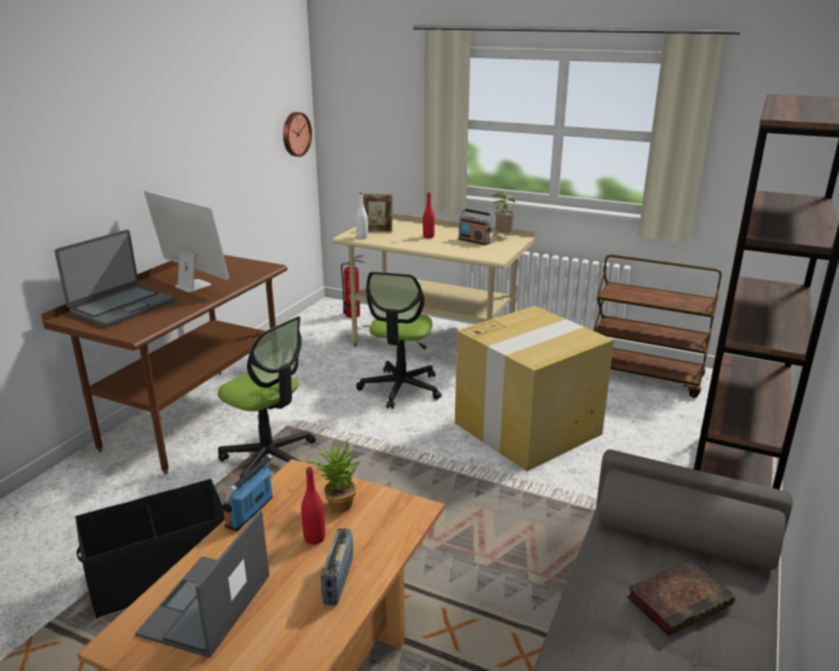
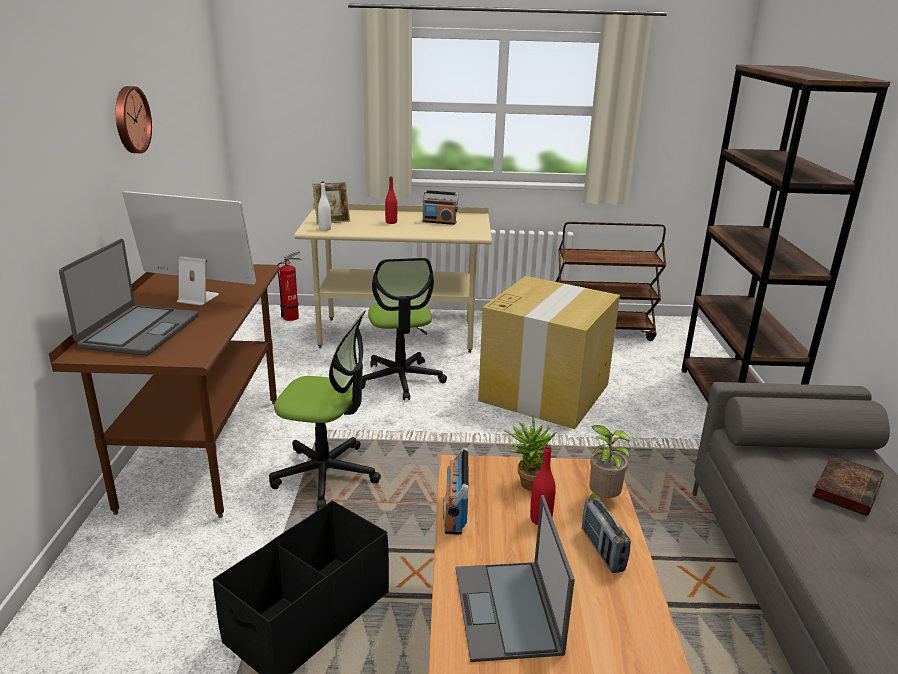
camera: 25 degrees left, 0 degrees up
wall clock [283,112,312,157] -> wall clock moved to [116,86,152,153]
potted plant [492,192,515,236] -> potted plant moved to [589,425,630,498]

